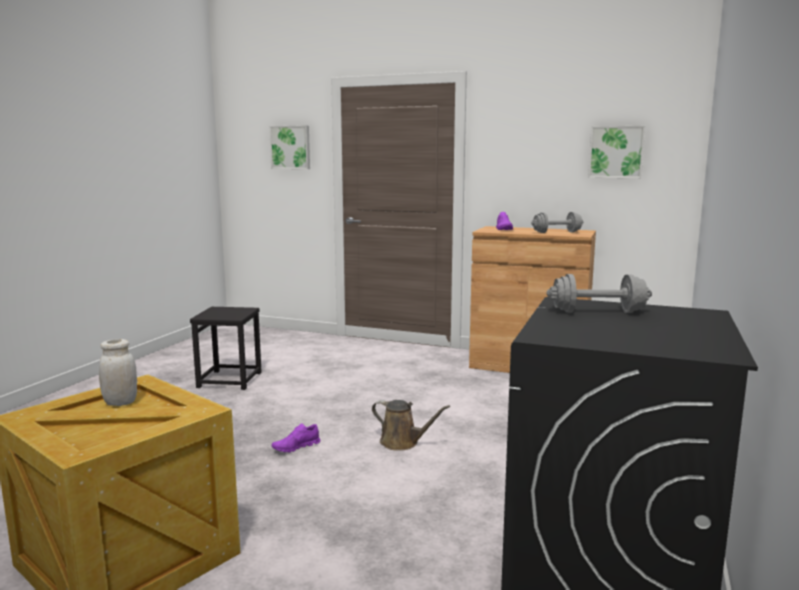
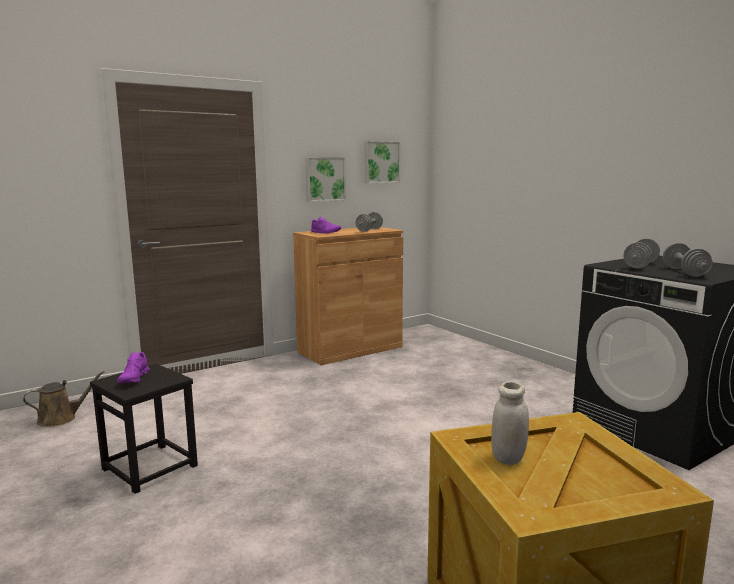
camera: 55 degrees left, 0 degrees up
picture [269,125,310,169] -> picture moved to [306,157,346,202]
purple shoe [272,423,320,453] -> purple shoe moved to [117,352,150,383]
brown watering can [372,400,450,451] -> brown watering can moved to [23,371,105,427]
none -> grey dumbbell [663,243,713,277]

